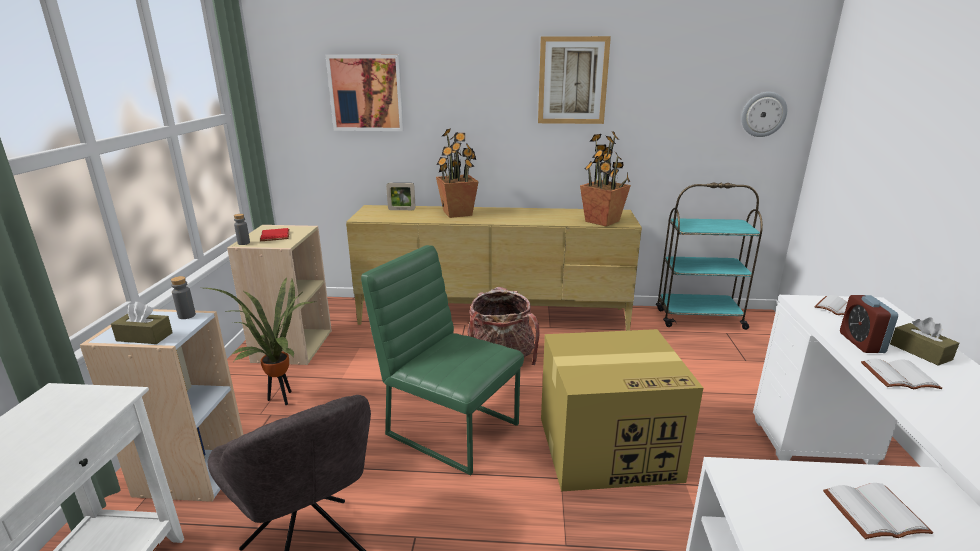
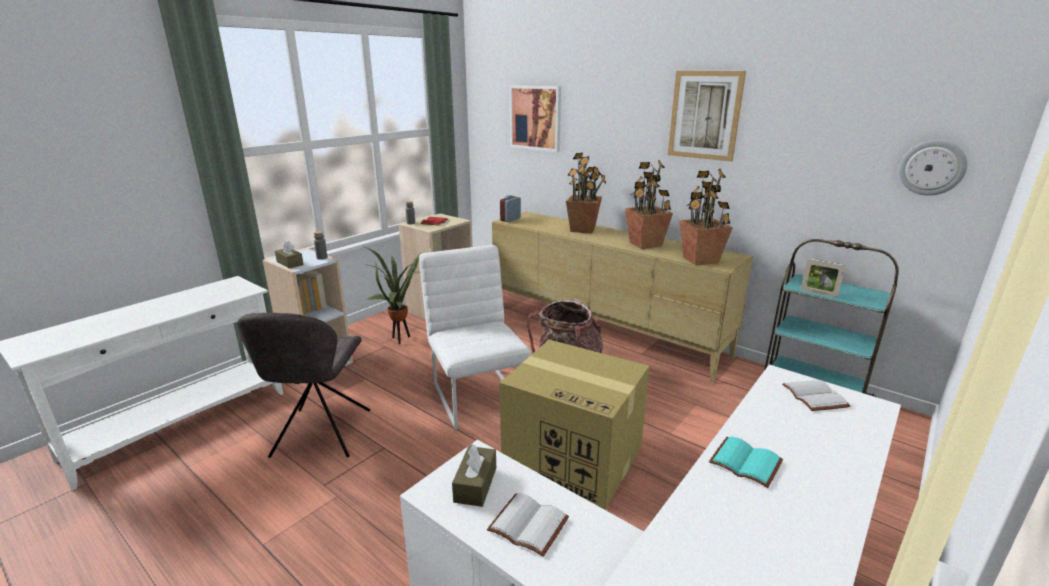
camera: 35 degrees right, 0 degrees up
green chair [361,245,524,475] -> white chair [419,245,531,430]
picture frame [386,183,416,210] -> picture frame moved to [801,259,845,297]
alarm clock [840,295,898,353] -> alarm clock moved to [500,195,521,222]
white book [861,359,942,389] -> turquoise book [709,436,783,488]
brown tissue box [890,317,959,366] -> brown tissue box moved to [452,443,496,507]
none -> potted plant [625,160,673,249]

